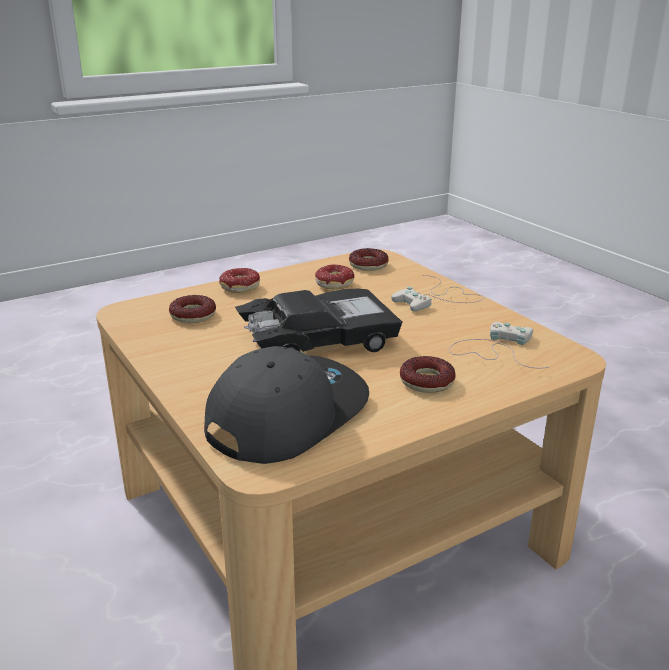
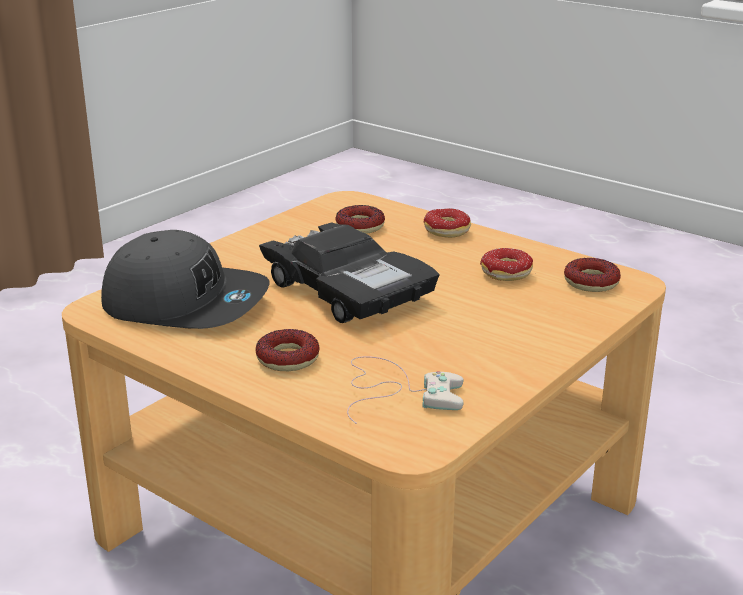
camera: 70 degrees right, 0 degrees up
white game controller [391,275,484,311] -> none

